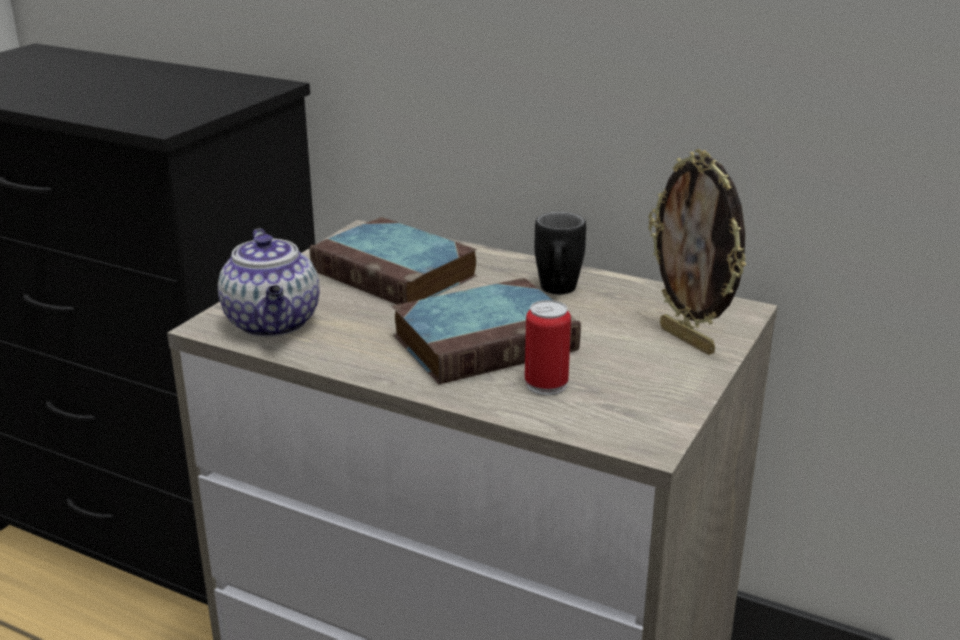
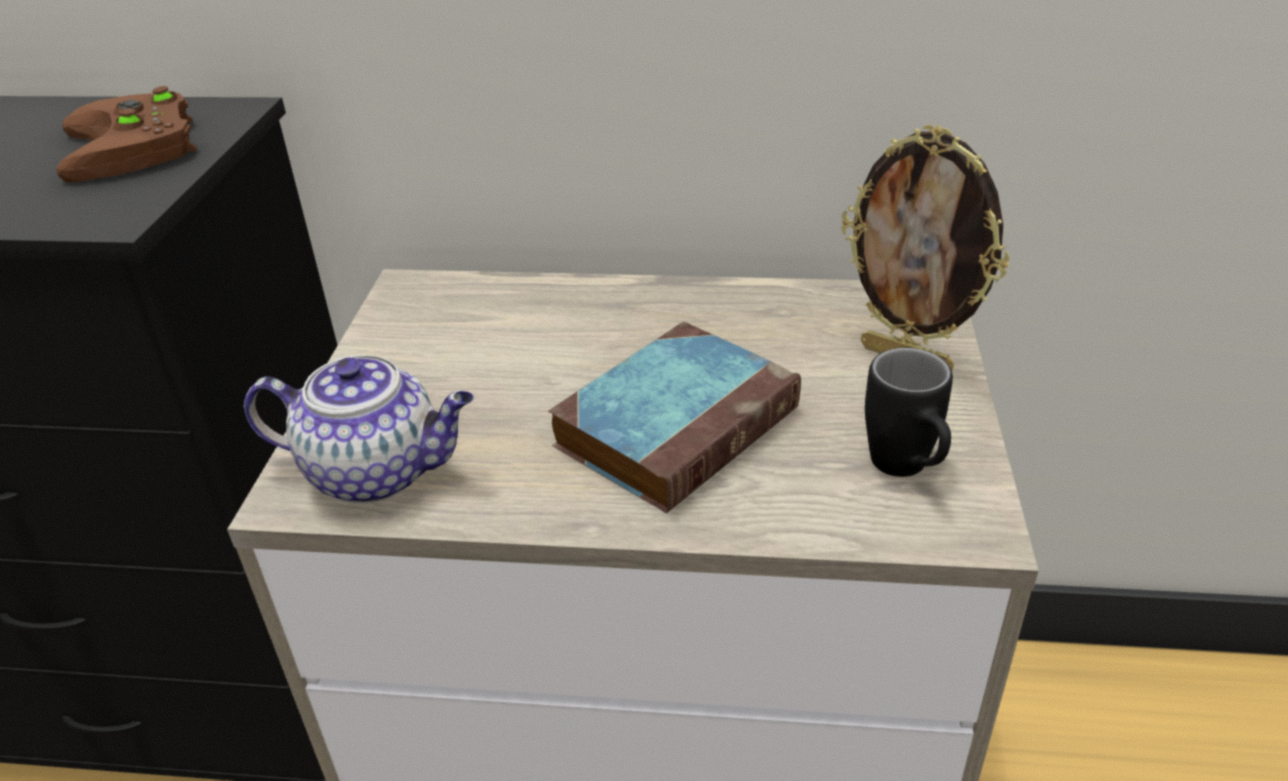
camera: 20 degrees left, 10 degrees up
teapot [218,228,320,337] -> teapot turned 45 degrees counterclockwise [244,355,474,503]
book [310,217,477,305] -> none
can [525,300,571,395] -> none
black mug [534,212,586,295] -> black mug moved to [865,348,953,477]
none -> brown game controller [56,86,196,182]

